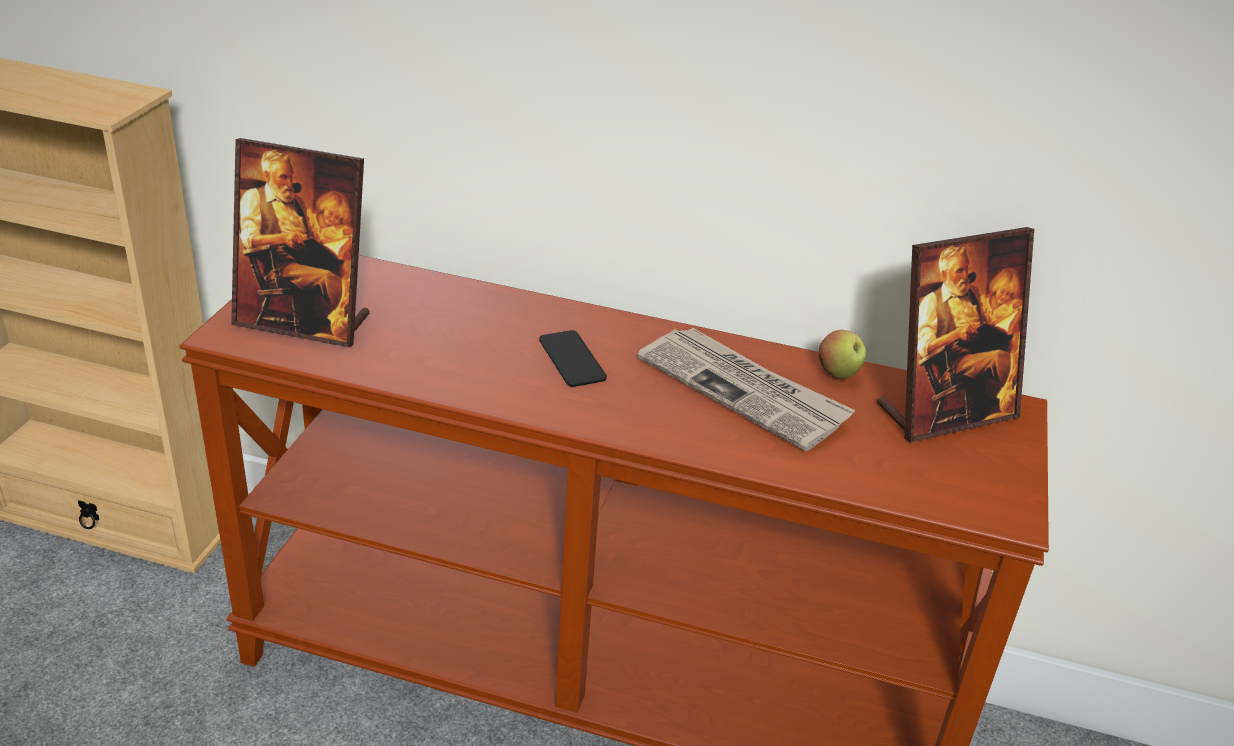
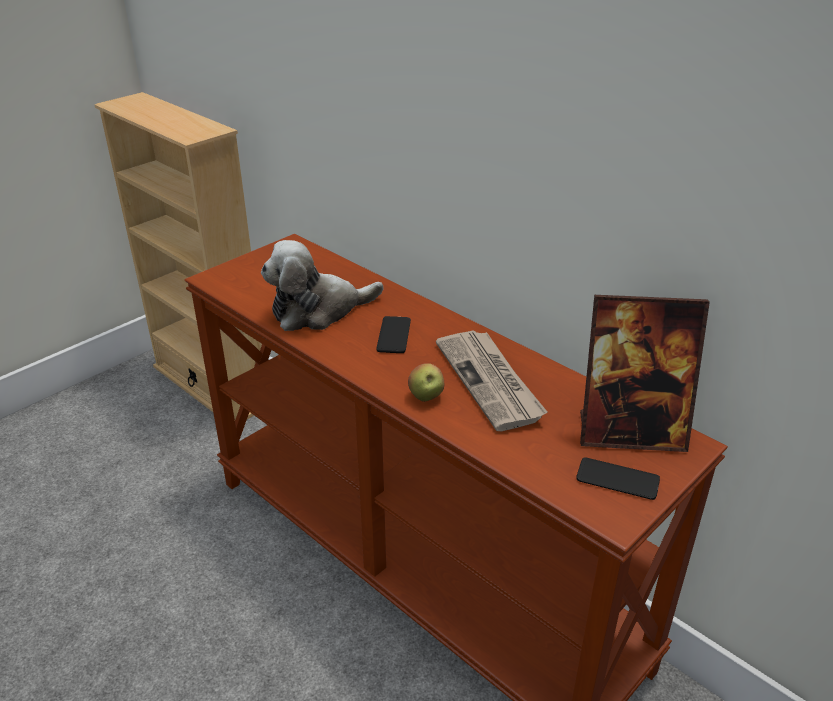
camera: 30 degrees right, 0 degrees up
picture frame [231,138,370,347] -> none
apple [819,330,867,380] -> apple moved to [408,363,444,402]
none -> plush toy [261,240,384,331]
none -> phone [576,457,660,500]

